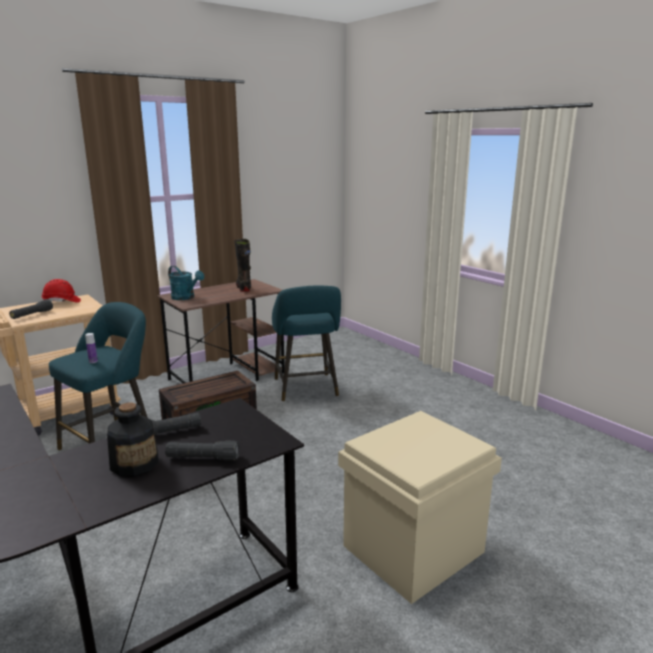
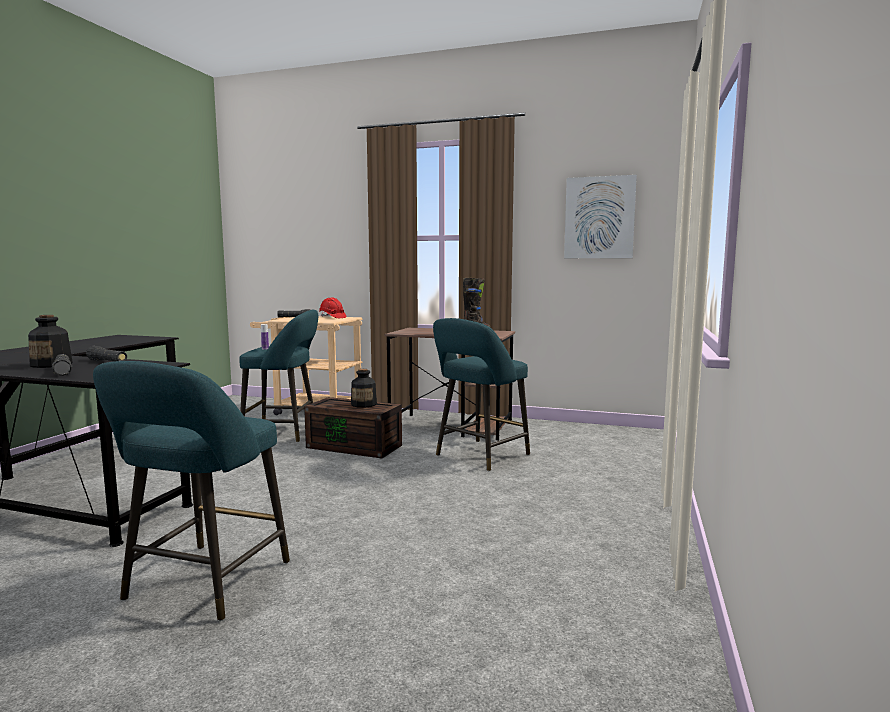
camera: 55 degrees right, 10 degrees down
turquoise watering can [168,266,204,300] -> none
beige storage box [338,411,502,604] -> turquoise stool [93,361,290,621]
none -> bottle [351,369,377,408]
none -> picture [564,175,637,258]

